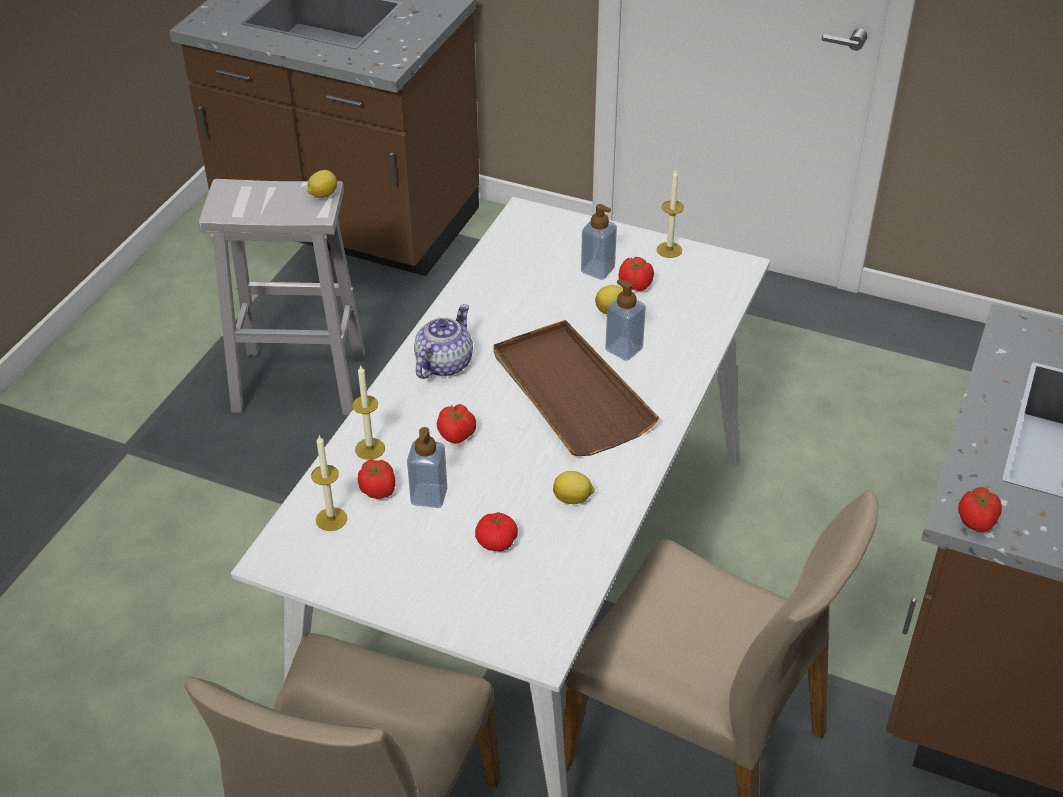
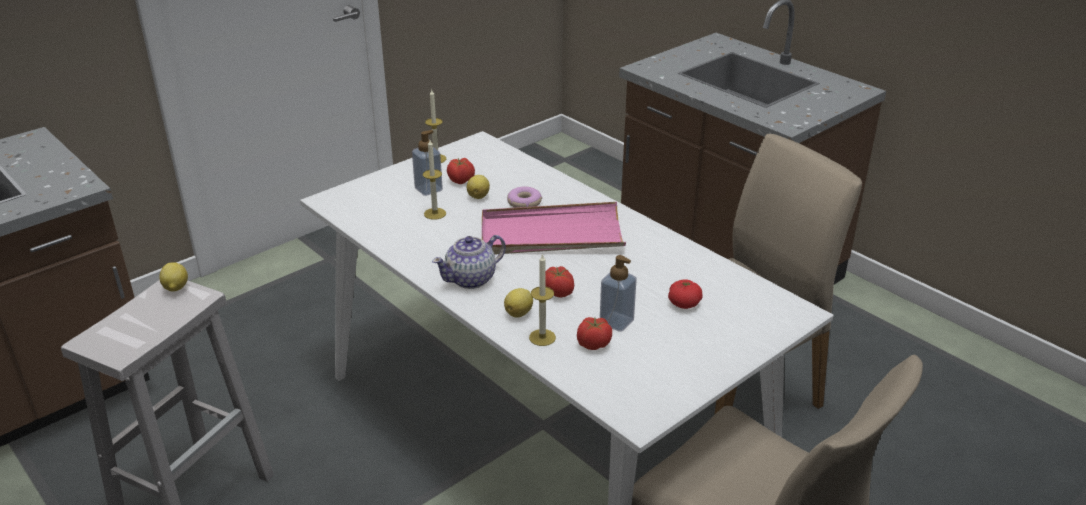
camera: 65 degrees left, 10 degrees down
candle [311,436,347,531] -> candle moved to [423,140,446,220]
teapot [414,304,473,379] -> teapot turned 90 degrees counterclockwise [432,235,506,289]
brown tray [494,320,659,456] -> pink tray [482,202,626,254]
lemon [553,471,595,504] -> lemon moved to [504,288,533,318]
soap dispenser [605,279,646,361] -> donut [507,186,542,208]
tomato [958,487,1002,532] -> none

